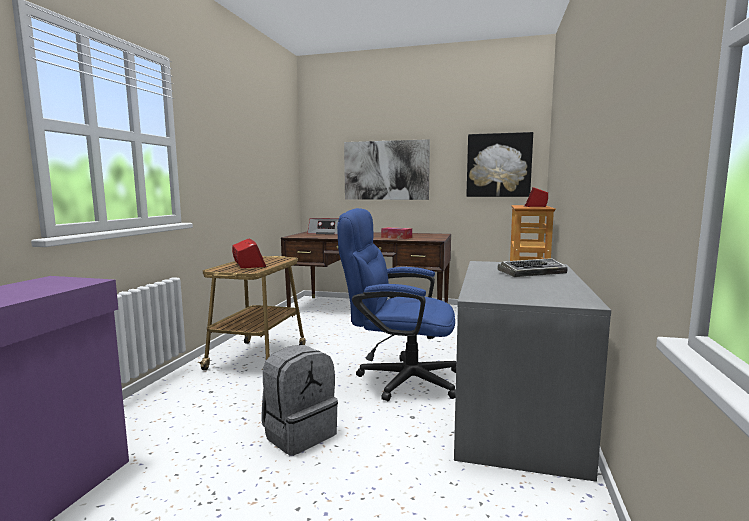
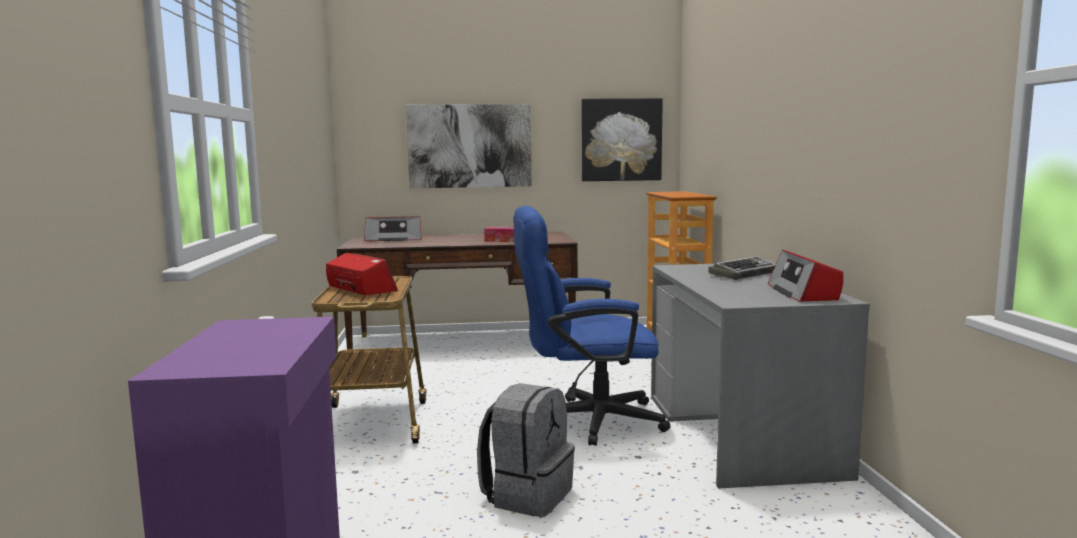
camera: 20 degrees left, 0 degrees up
radio [524,187,548,207] -> radio moved to [768,250,843,302]

